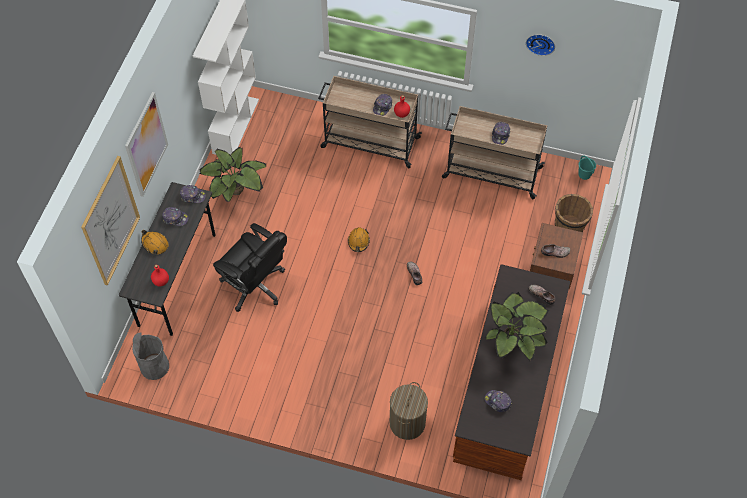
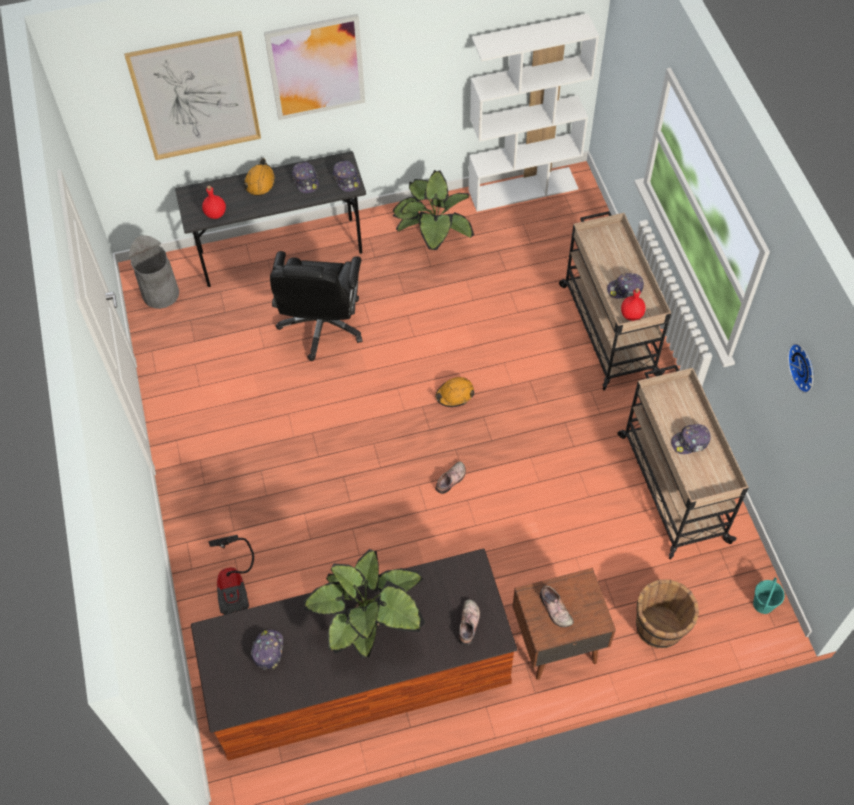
camera: 60 degrees right, 0 degrees up
laundry basket [390,382,428,440] -> vacuum cleaner [209,535,254,615]

